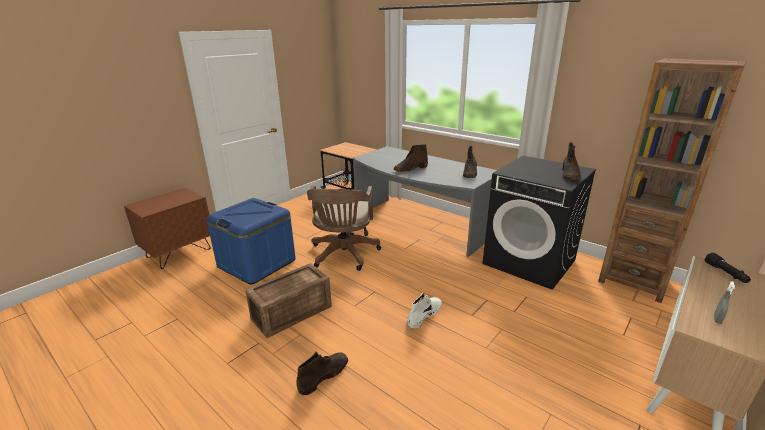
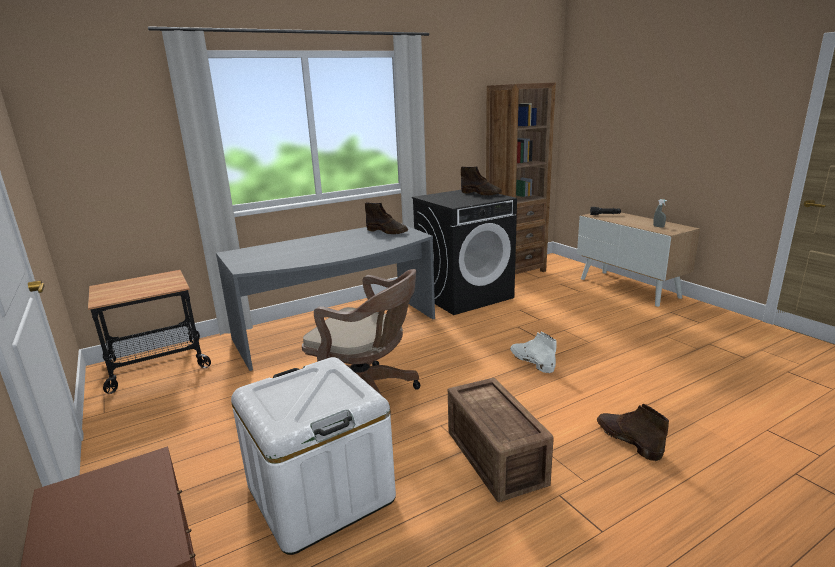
camera: 70 degrees left, 5 degrees down
blue storage box [207,198,296,284] -> white storage box [231,357,396,555]
brown boot [394,144,428,172] -> none

